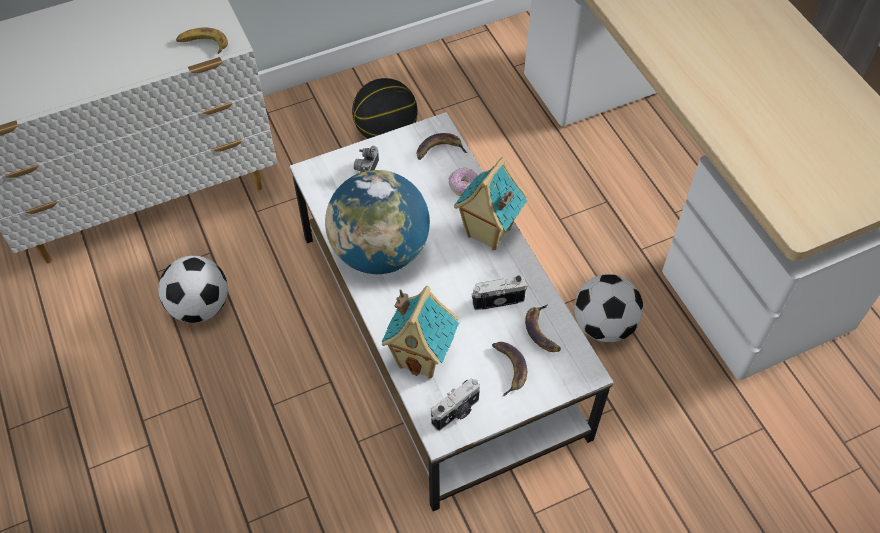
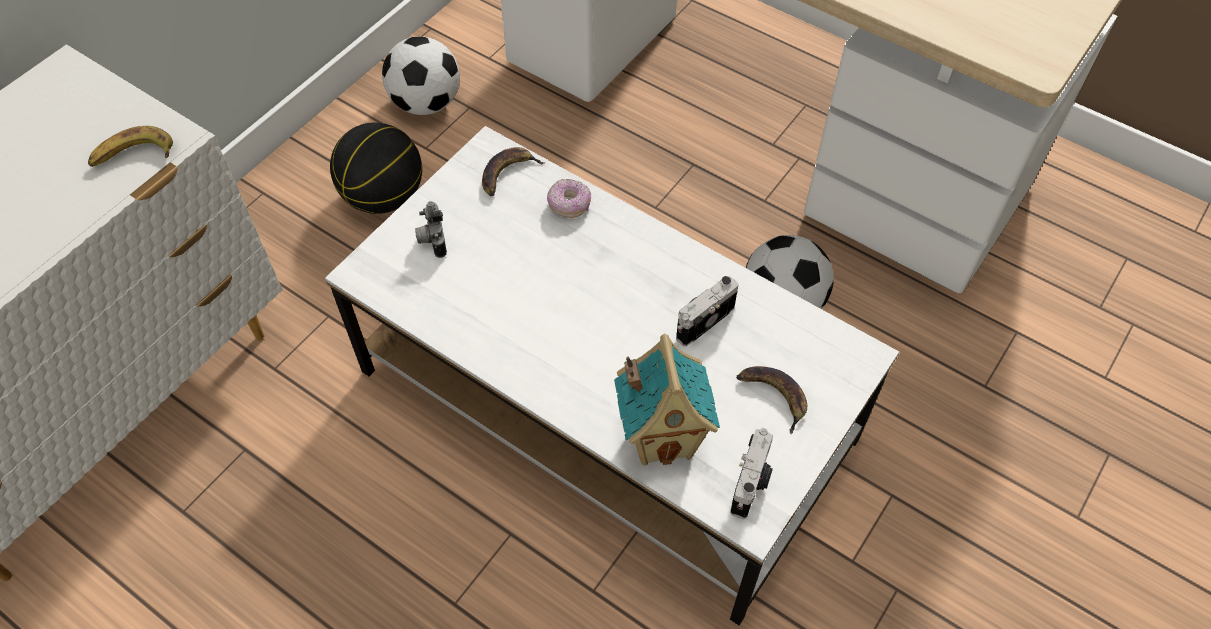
camera: 30 degrees left, 0 degrees up
football [159,255,228,323] -> football moved to [382,36,460,115]
globe [325,170,430,274] -> none
toy house [454,157,528,250] -> none
banana [525,304,561,352] -> none

